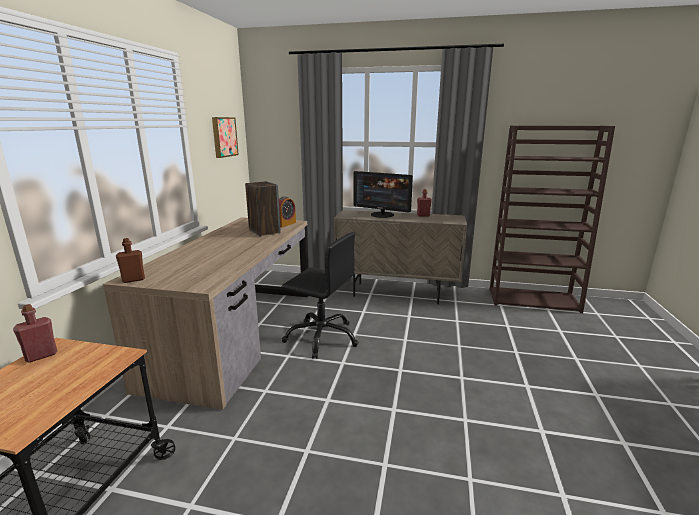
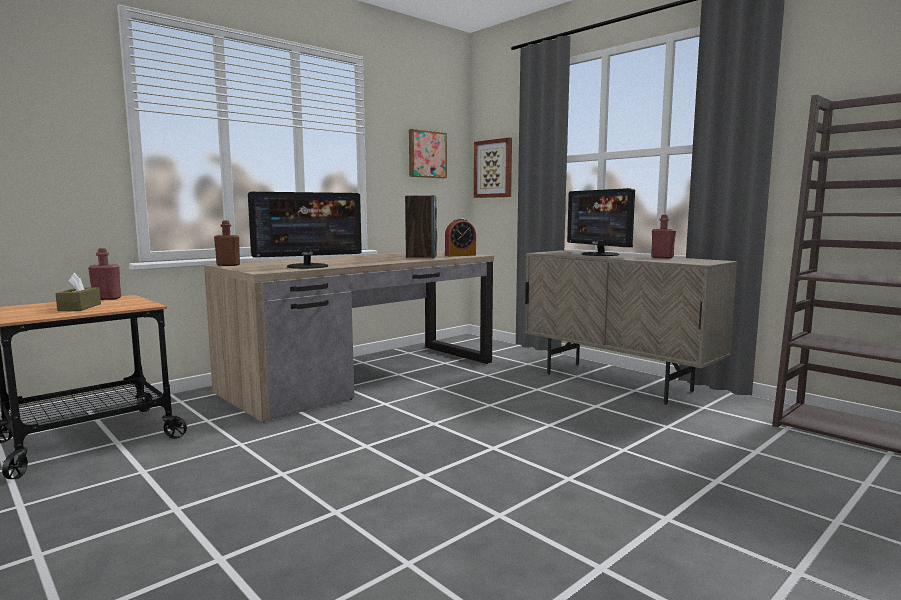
camera: 35 degrees right, 10 degrees down
black office chair [282,232,359,359] -> none
none -> brown tissue box [55,273,101,311]
none -> monitor [248,192,362,269]
none -> picture [474,138,512,198]

